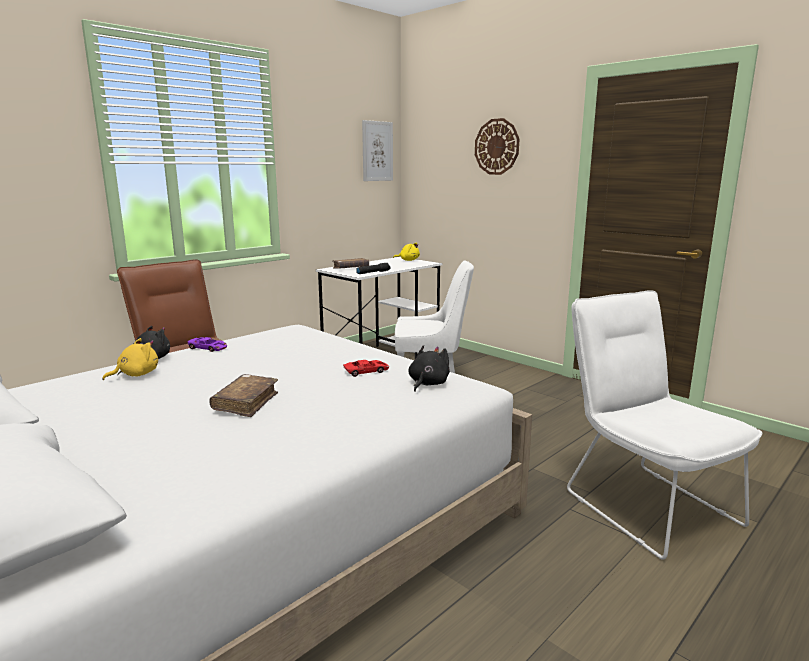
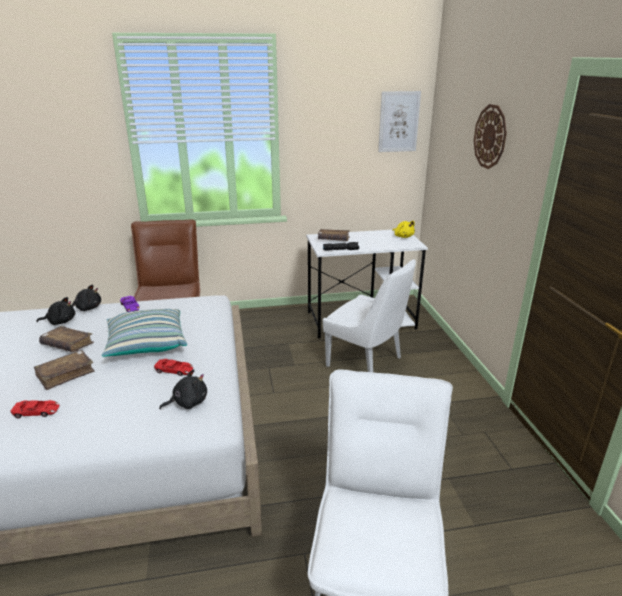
camera: 35 degrees right, 10 degrees up
yellow plush toy [102,338,158,380] -> black plush toy [37,297,75,325]
none -> red toy car [10,400,60,419]
none -> brown book [39,326,94,352]
none -> pillow [102,309,187,357]

